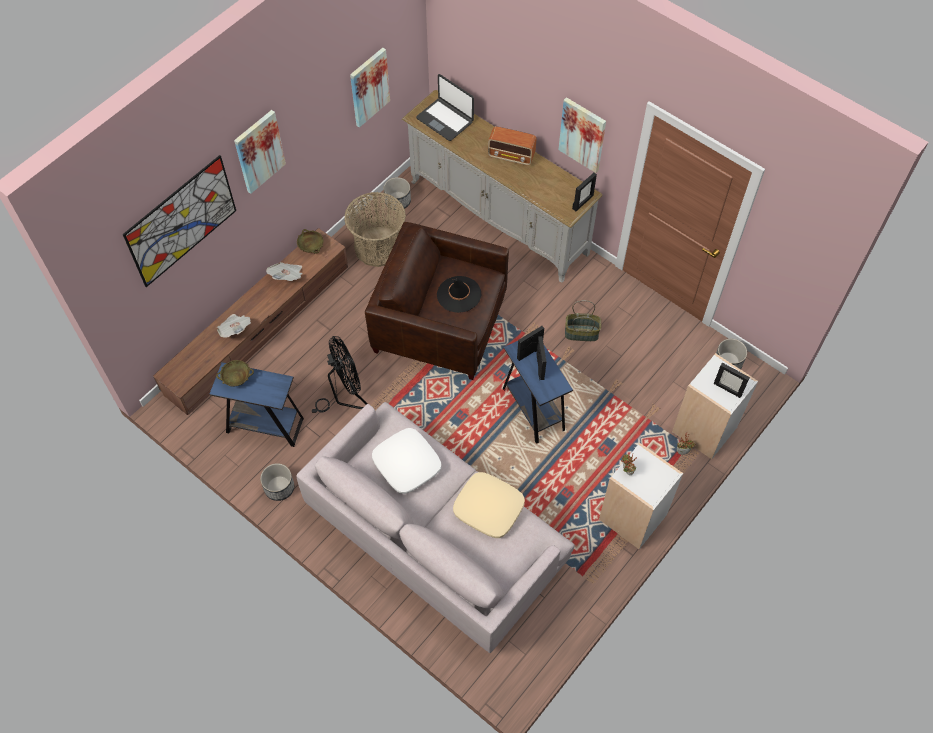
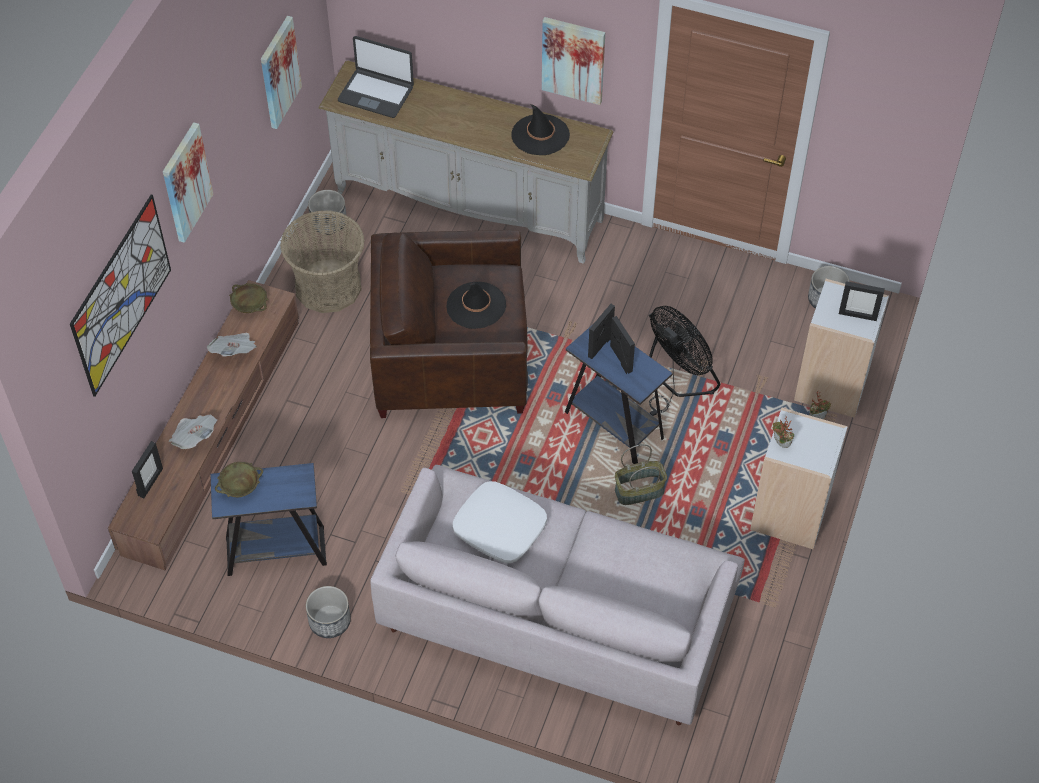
camera: 20 degrees left, 5 degrees down
black fan [311,336,368,413] -> black fan moved to [649,306,720,416]
beige pillow [453,472,525,538] -> none
radio [488,126,536,166] -> none
basket [565,300,601,341] -> basket moved to [615,444,667,505]
picture frame [572,173,597,211] -> picture frame moved to [132,441,163,498]
none -> black hat [511,104,570,155]

